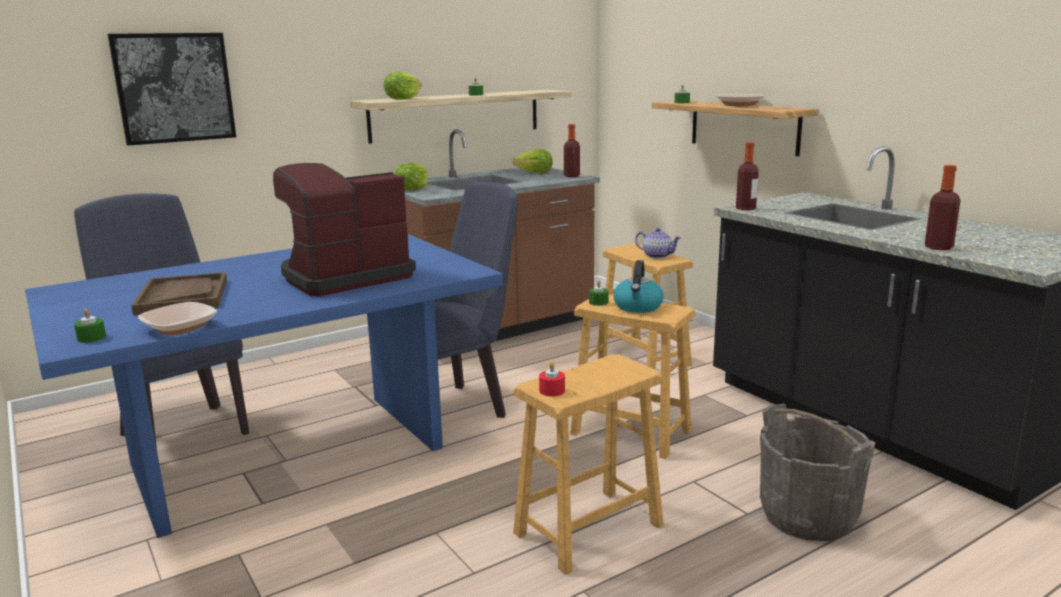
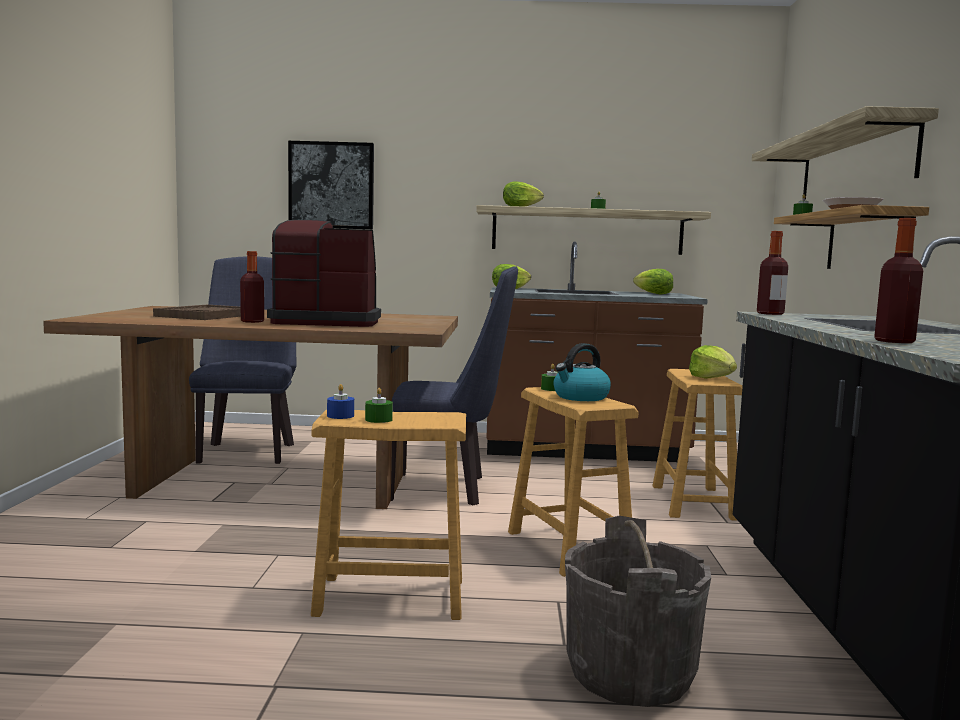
camera: 35 degrees right, 10 degrees down
blue dining table [25,234,503,538] -> brown dining table [43,306,458,509]
green candle [74,309,106,343] -> green candle moved to [365,388,393,423]
bowl [138,302,217,335] -> none
red candle [539,362,565,397] -> blue candle [327,384,354,419]
bottle [564,124,580,177] -> bottle moved to [240,251,264,323]
teapot [635,228,681,259] -> lettuce [689,345,737,379]
none -> shelf [752,106,939,200]

